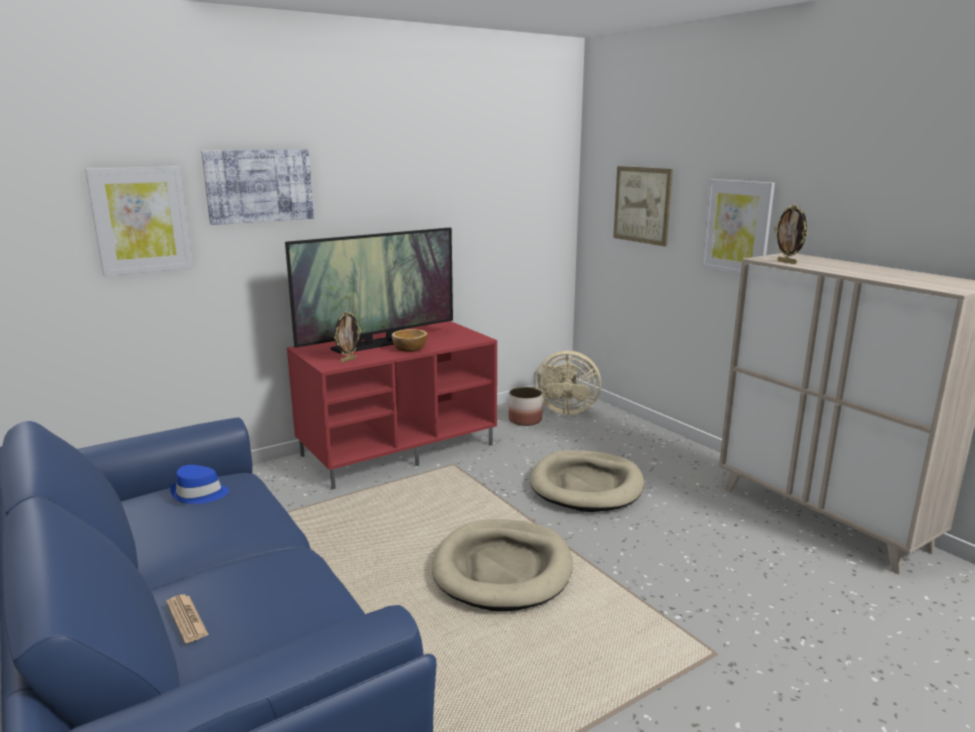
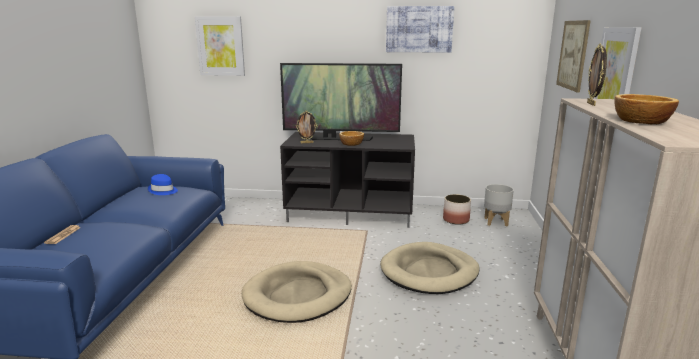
camera: 40 degrees right, 0 degrees up
picture [201,149,314,225] -> picture moved to [386,6,454,53]
red tv stand [287,321,497,489] -> black tv stand [280,132,415,228]
beige fan [535,351,601,415] -> grey planter [484,184,514,226]
none -> bowl [614,94,679,125]

